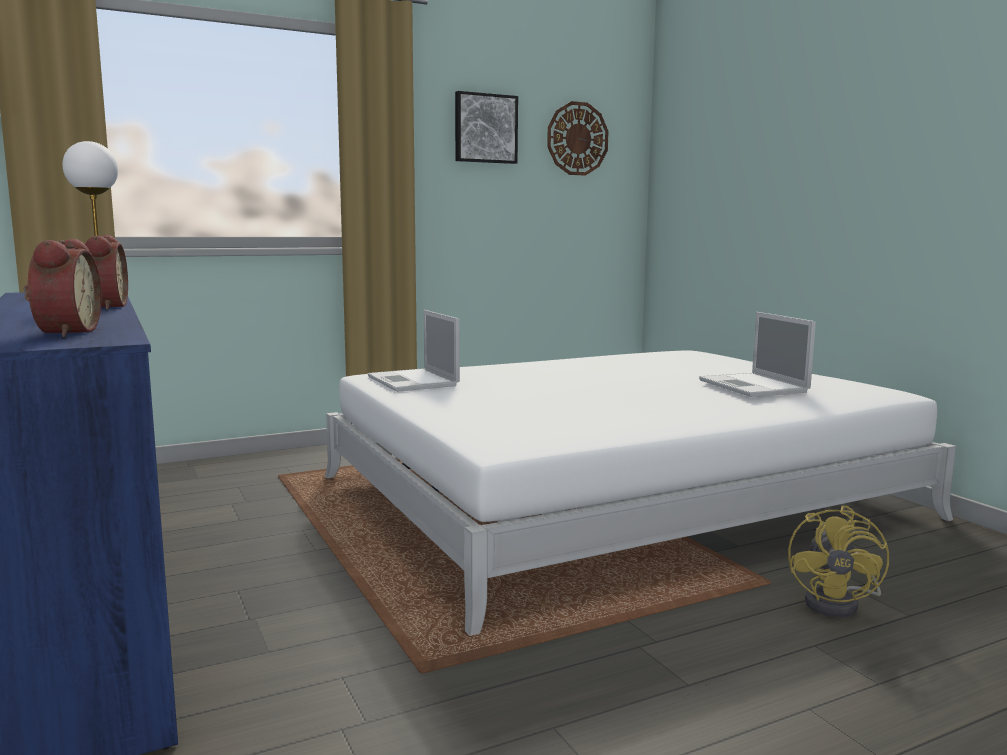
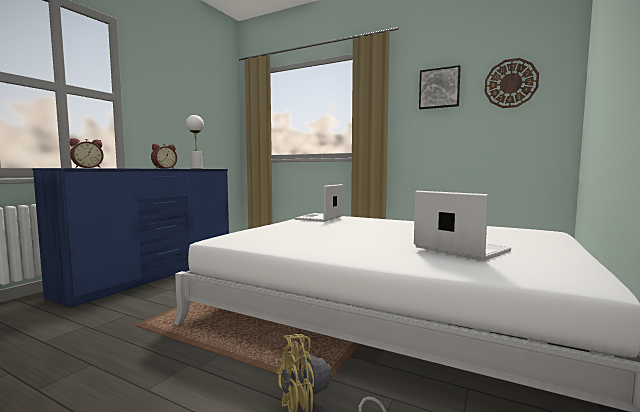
camera: 55 degrees right, 5 degrees down
laptop [699,312,816,397] -> laptop turned 105 degrees clockwise [414,191,511,261]

